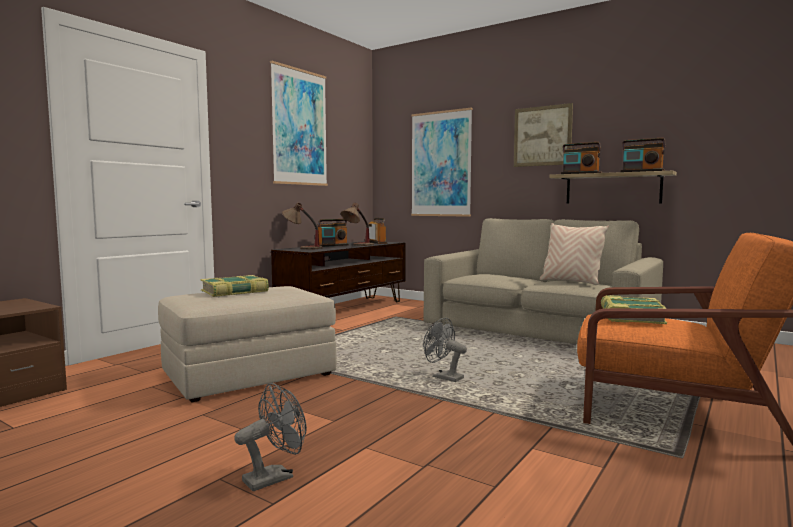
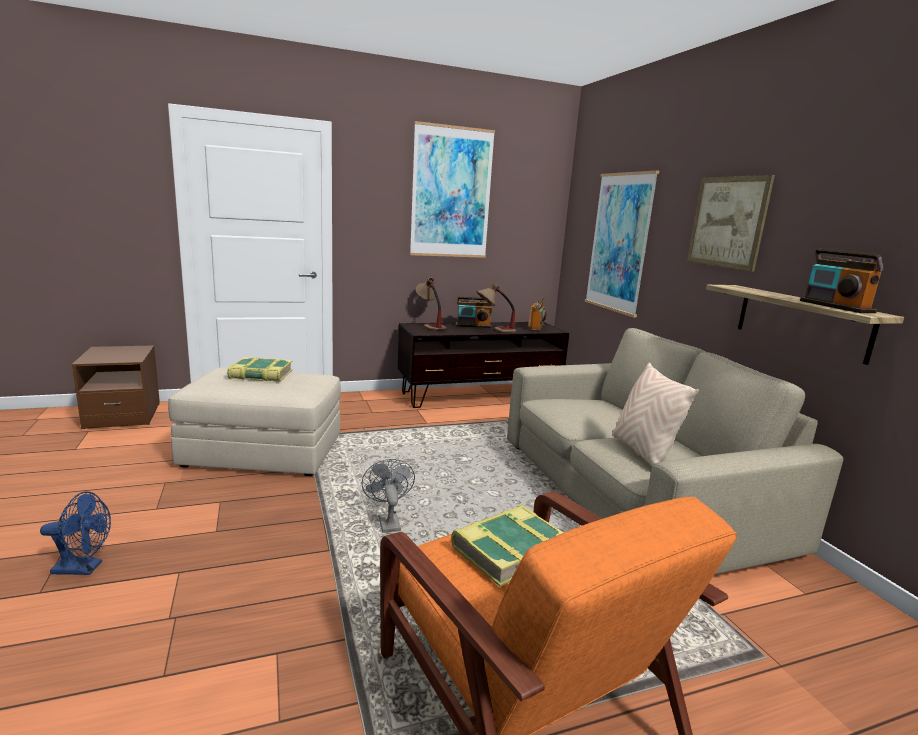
camera: 35 degrees right, 10 degrees up
grey fan [234,383,307,491] -> blue fan [40,491,111,575]
radio [561,142,601,174] -> none

